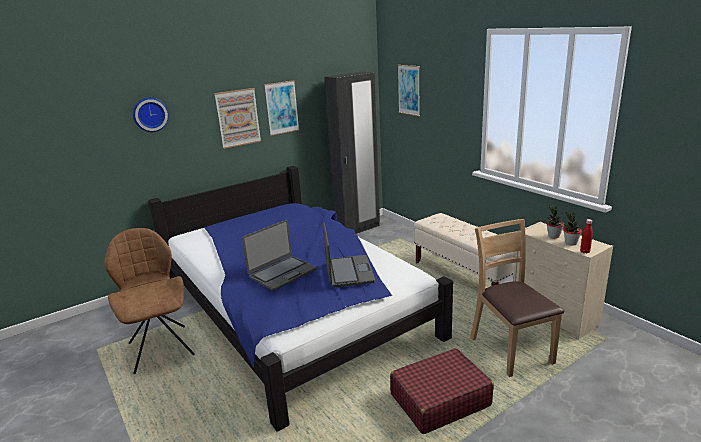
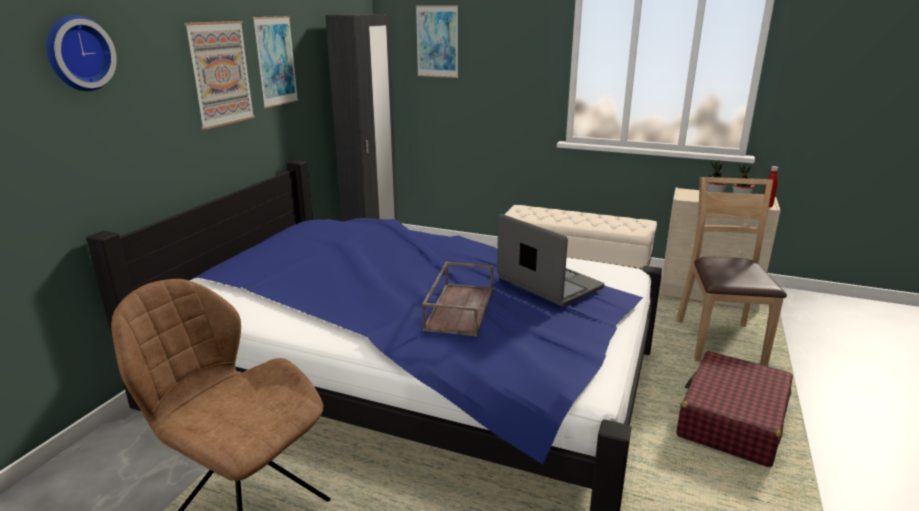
camera: 35 degrees left, 0 degrees up
laptop [242,220,317,291] -> brown tray [422,262,493,336]
brown chair [470,219,564,377] -> brown chair turned 60 degrees clockwise [676,177,787,366]

